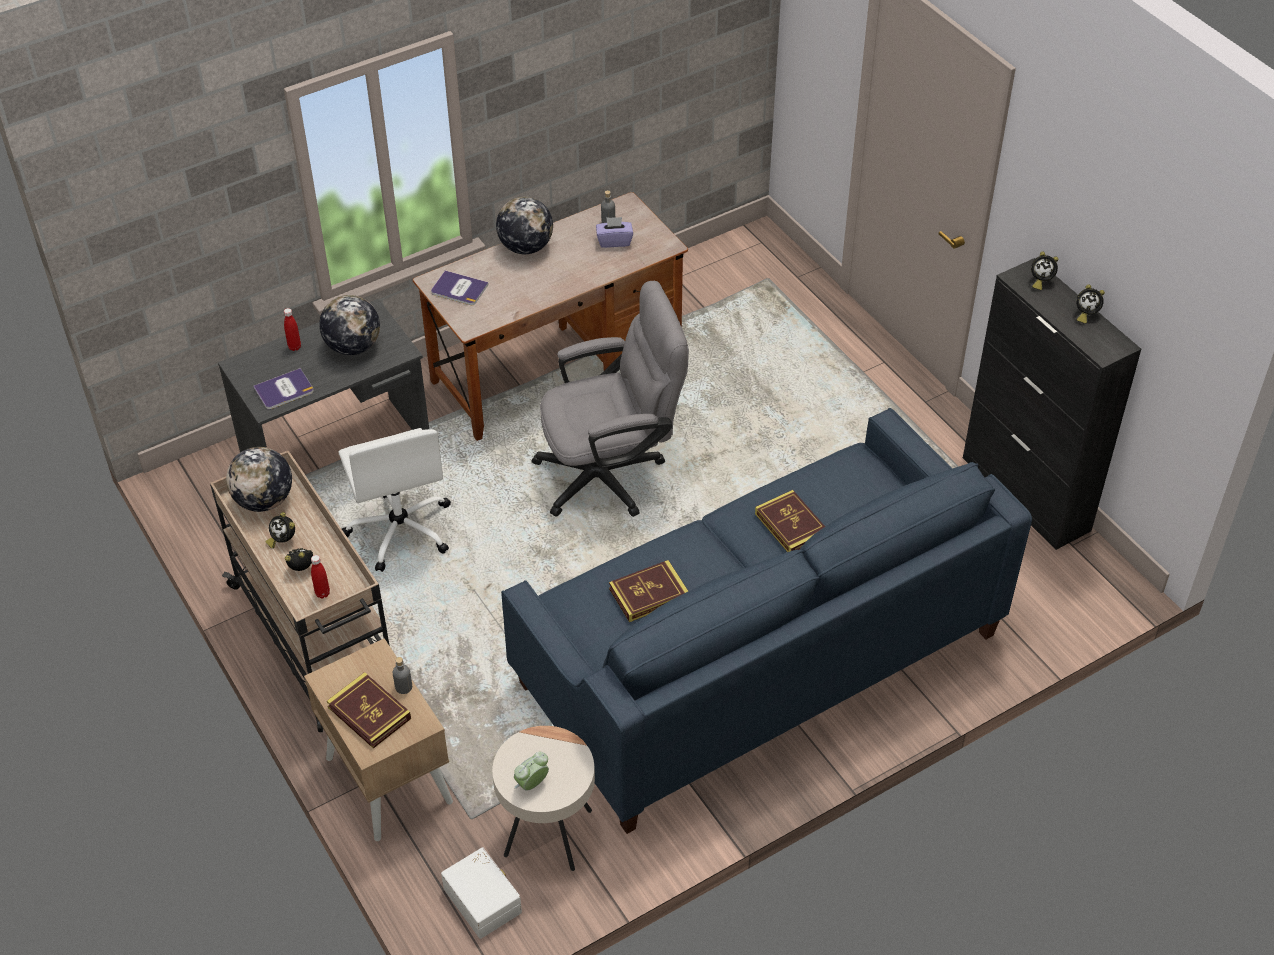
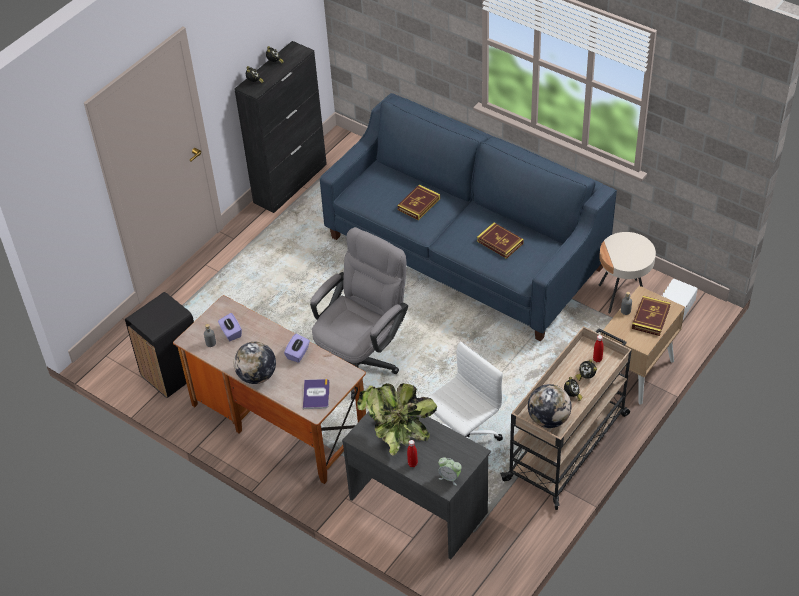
camera: 110 degrees left, 0 degrees up
book [253,368,314,409] -> none
globe [319,295,380,355] -> potted plant [357,383,437,456]
alarm clock [514,752,549,791] -> alarm clock moved to [438,457,462,486]
grey office chair [532,281,689,517] -> grey office chair turned 75 degrees clockwise [310,227,408,399]
none -> black trash can [125,292,194,398]
none -> purple tissue box [284,334,310,363]

